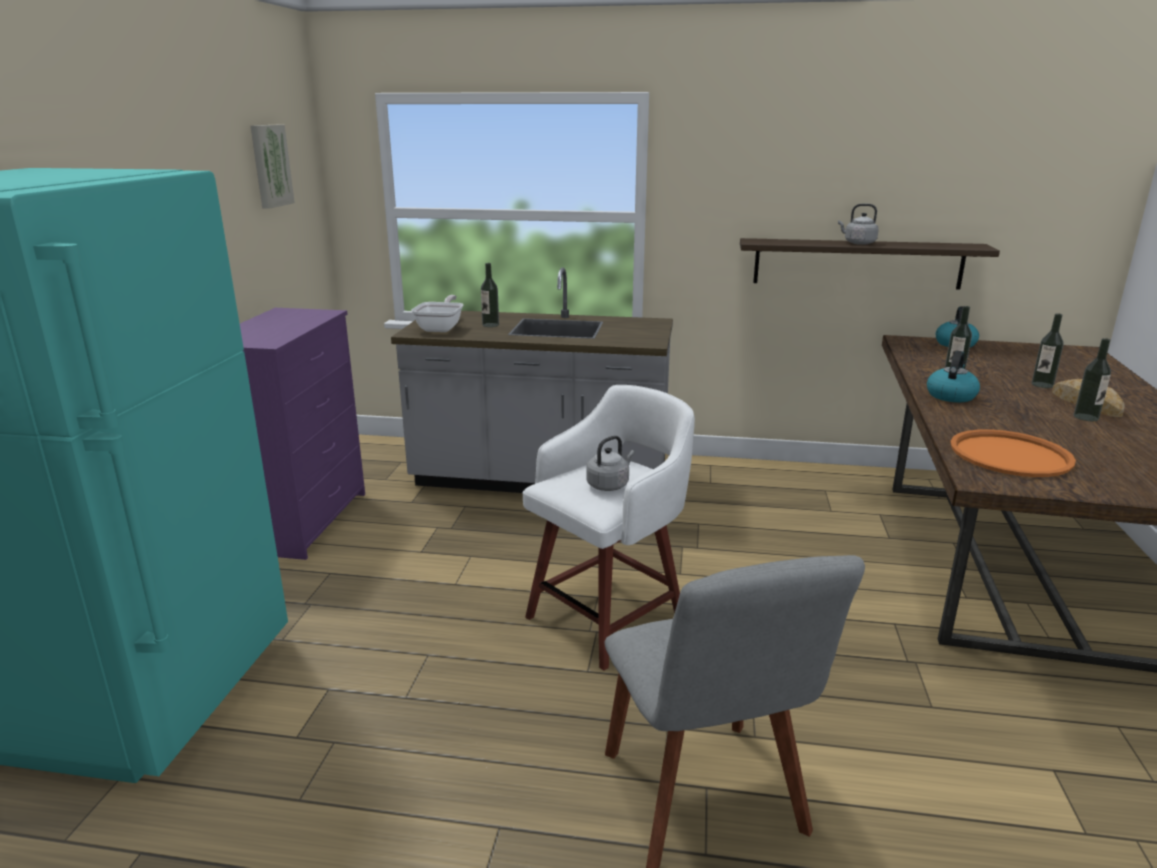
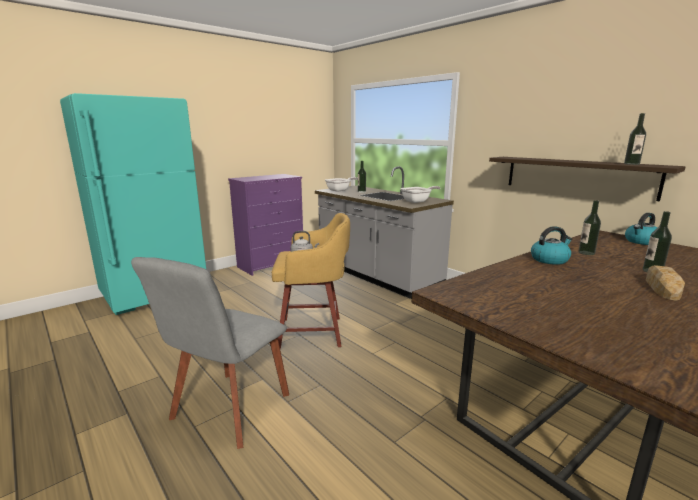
camera: 40 degrees right, 5 degrees down
picture [250,125,295,209] -> none
white stool [523,385,695,671] -> yellow stool [272,213,350,349]
grey kettle [838,204,879,245] -> none
orange tray [950,429,1076,477] -> none
bottle [1074,338,1111,421] -> bottle moved to [624,113,646,165]
none -> frying pan [400,186,441,203]

